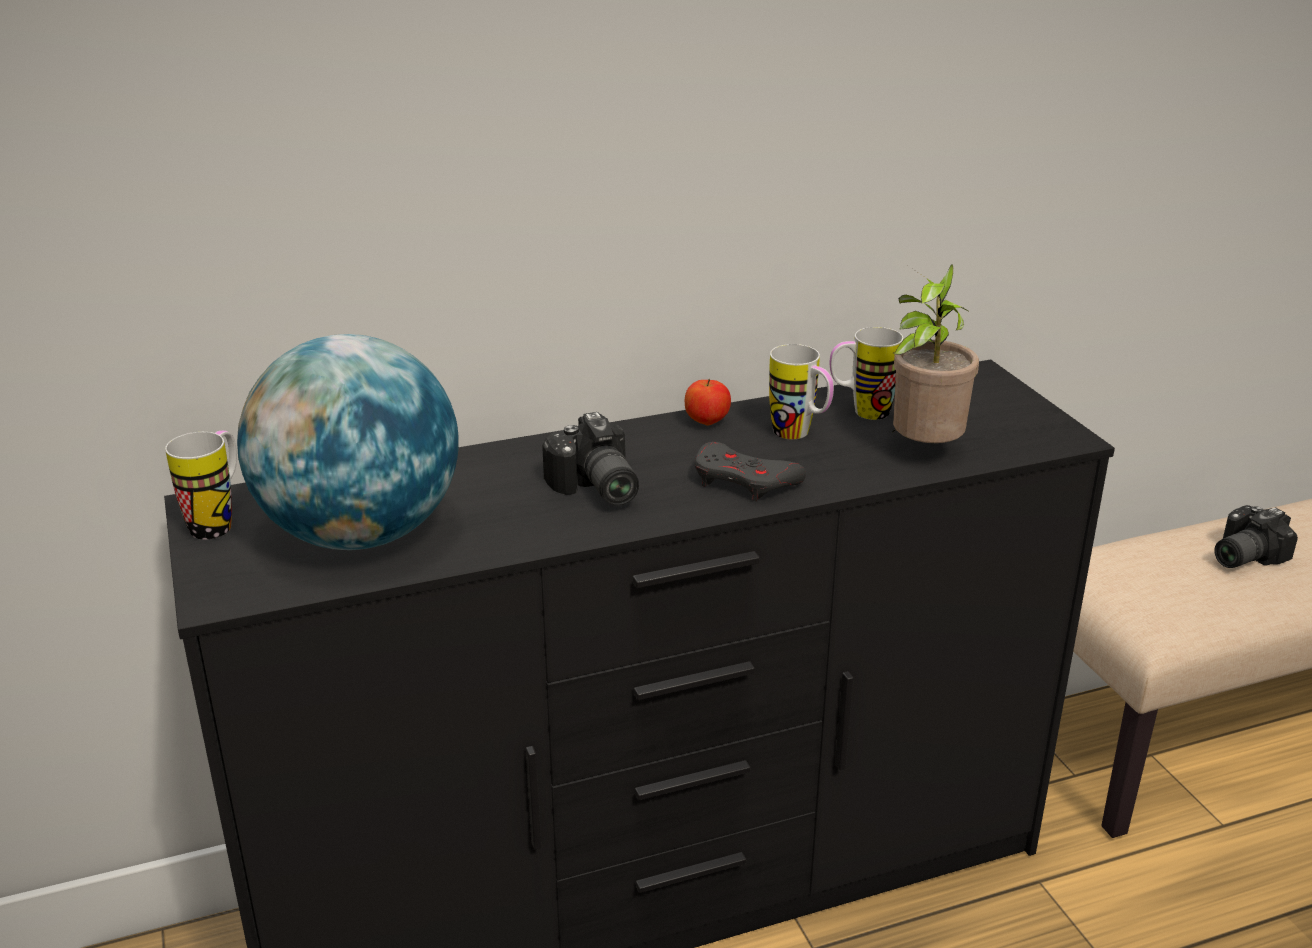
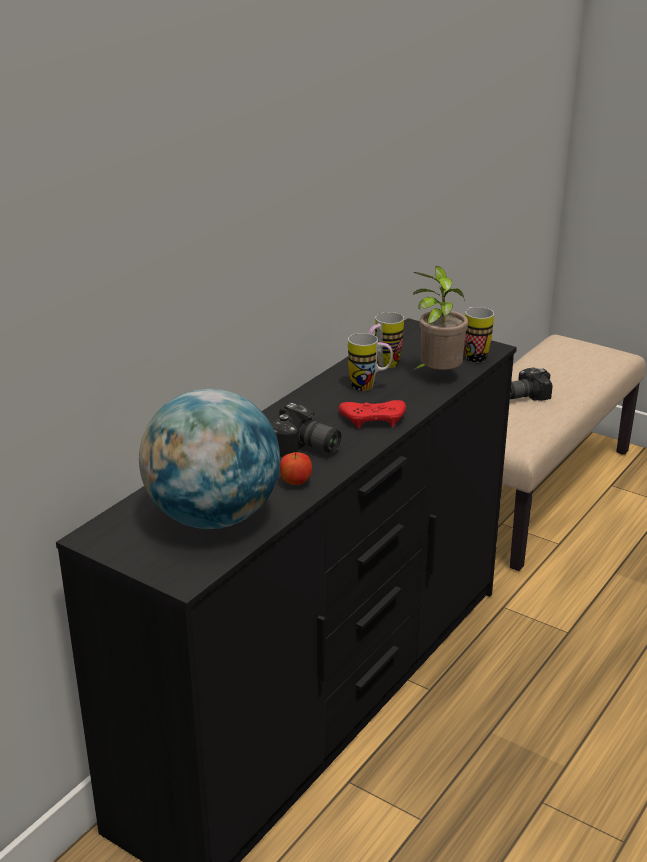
camera: 35 degrees left, 0 degrees up
mug [165,431,237,540] -> mug moved to [465,307,494,363]
apple [685,379,731,426] -> apple moved to [280,452,312,485]
grey game controller [695,442,806,501] -> red game controller [339,400,406,429]
camera [1214,505,1298,568] -> camera turned 45 degrees clockwise [510,368,553,401]

